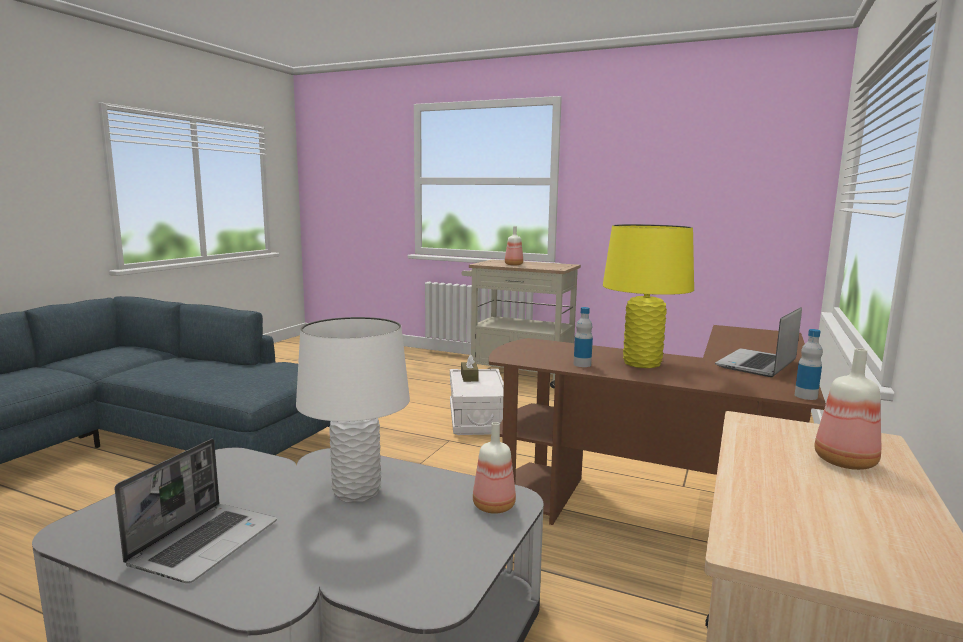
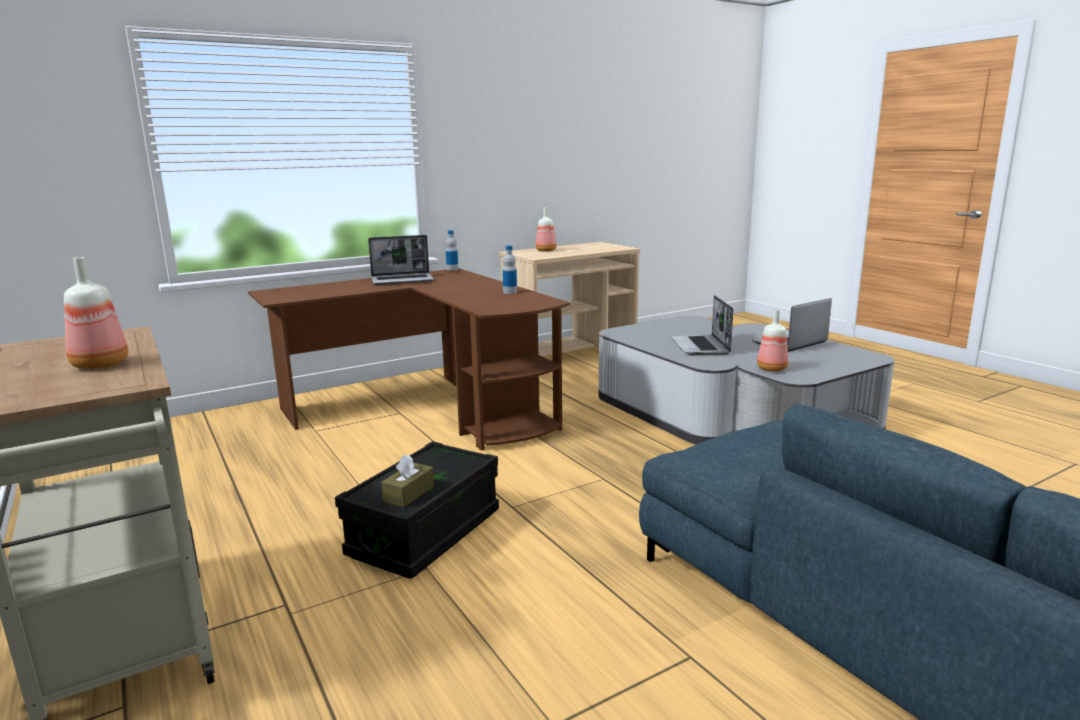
camera: 145 degrees left, 5 degrees up
white table lamp [296,317,410,503] -> laptop [671,295,733,355]
white storage box [450,369,504,435] -> black storage box [335,441,499,579]
bottle [473,422,516,514] -> bottle moved to [757,309,788,372]
yellow table lamp [603,224,694,368] -> none

